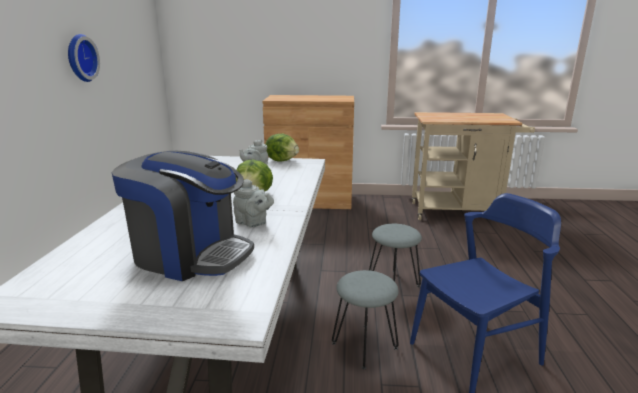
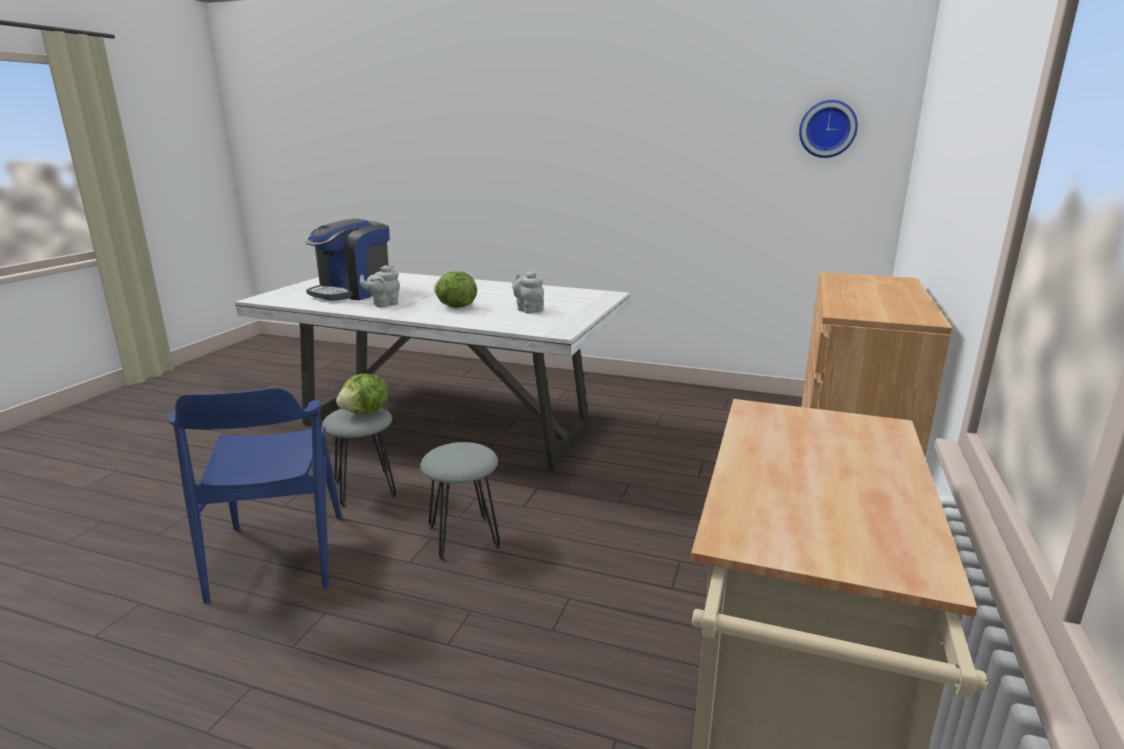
camera: 105 degrees right, 0 degrees up
wall clock [68,34,100,82] -> wall clock moved to [799,100,858,158]
lettuce [266,134,299,162] -> lettuce moved to [336,373,388,414]

